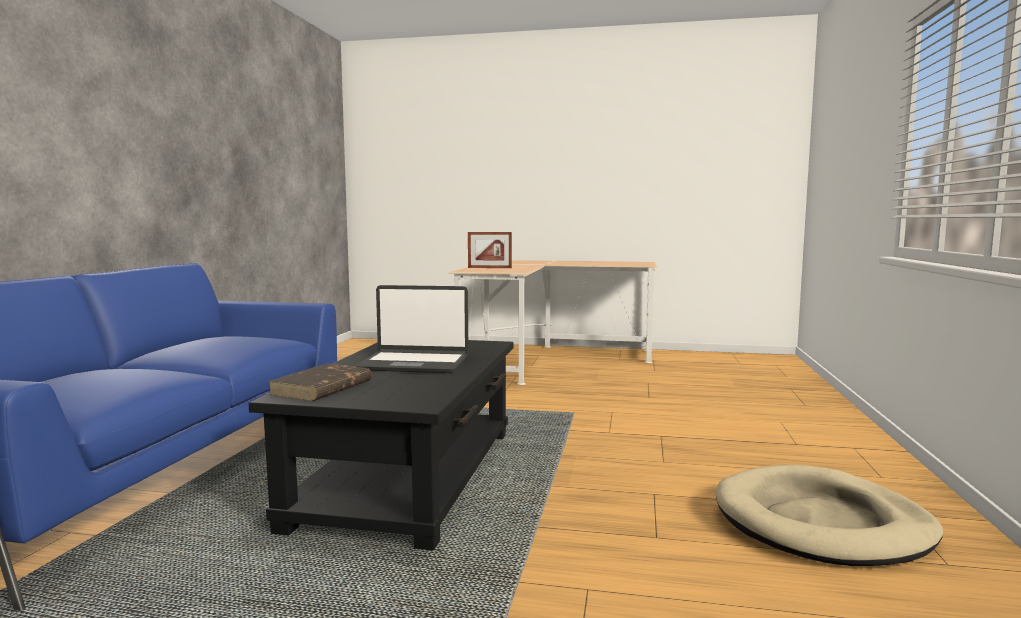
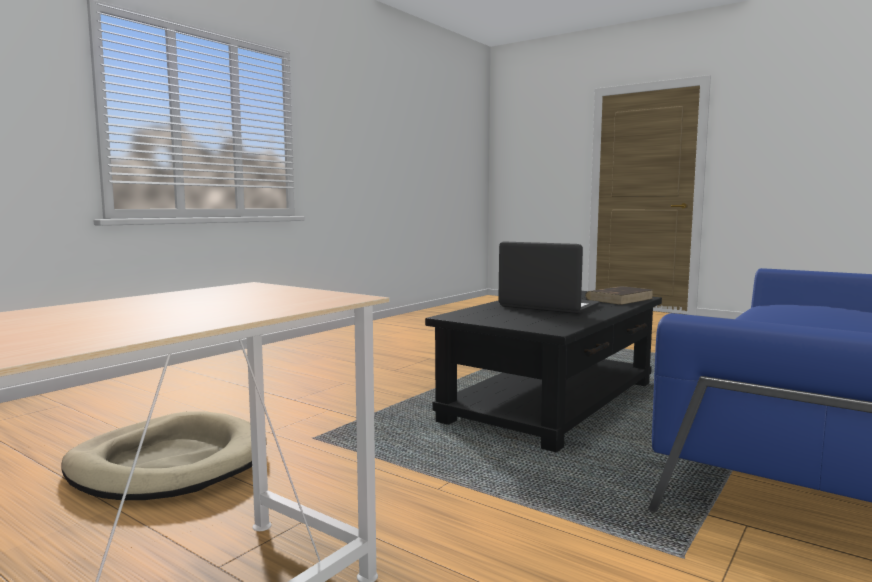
camera: 155 degrees left, 0 degrees up
picture frame [468,232,512,268] -> none
beige dog bed [716,465,943,566] -> beige dog bed moved to [62,411,267,500]

